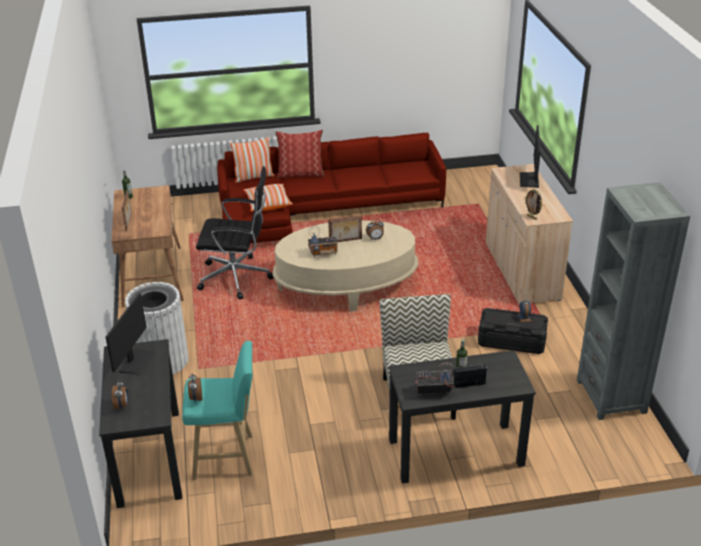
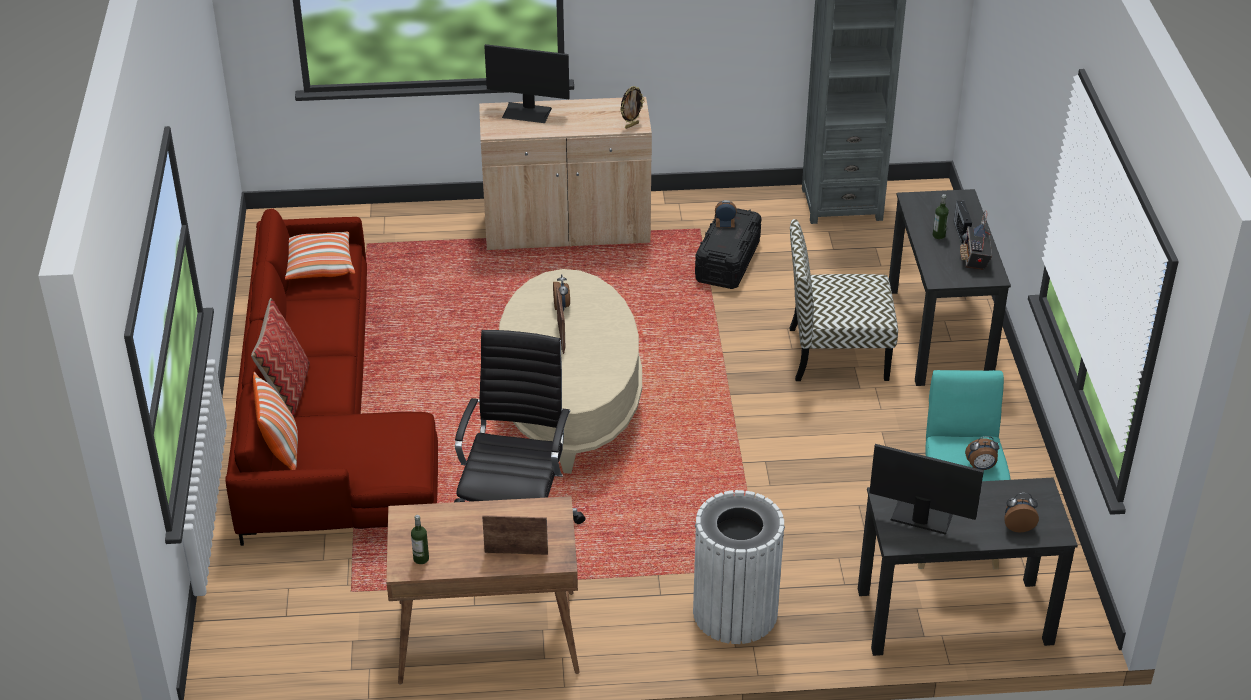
camera: 85 degrees left, 5 degrees up
pillow [244,184,293,211] -> pillow moved to [285,232,355,280]
radio [308,225,338,258] -> none

